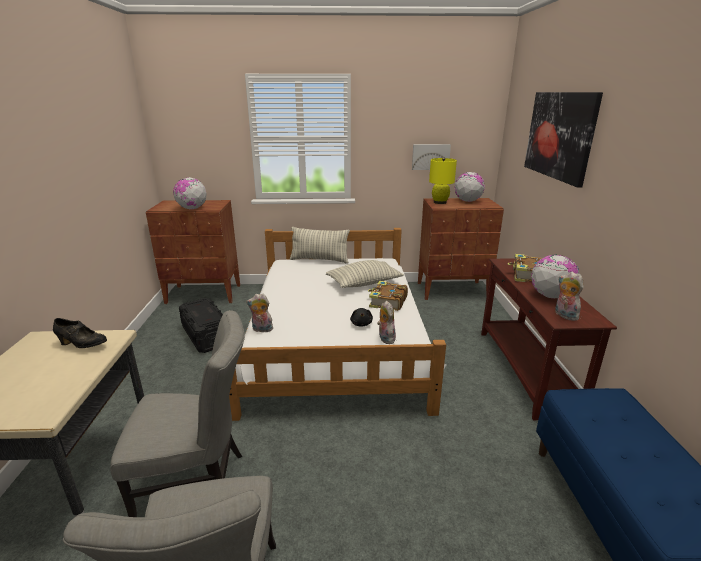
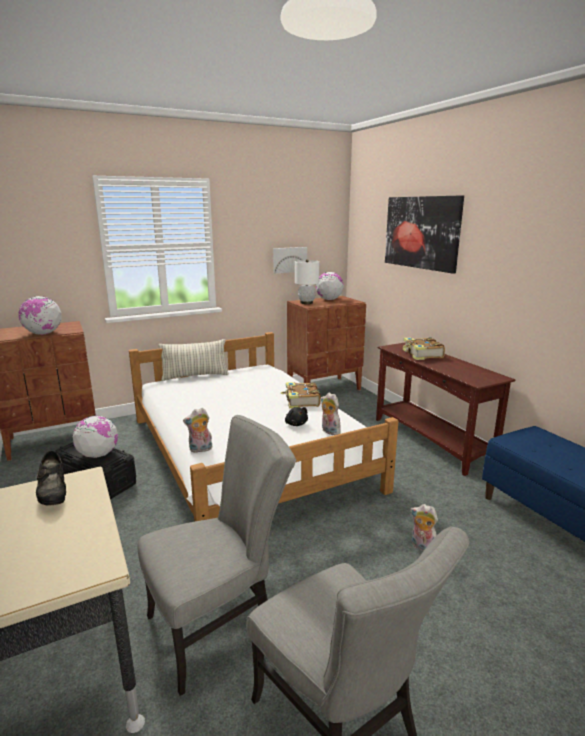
camera: 25 degrees left, 5 degrees down
black shoe [53,318,107,348] -> black shoe turned 75 degrees clockwise [36,451,66,505]
pillow [326,260,404,288] -> none
yellow table lamp [429,158,457,204] -> white table lamp [295,259,319,304]
globe [531,255,579,298] -> globe moved to [73,415,118,458]
plush toy [555,272,584,321] -> plush toy moved to [410,504,438,551]

